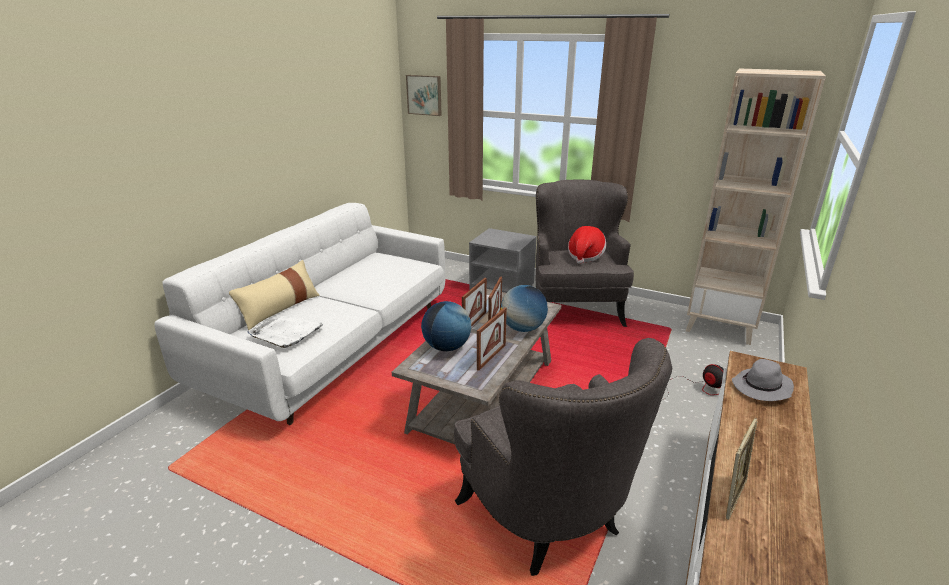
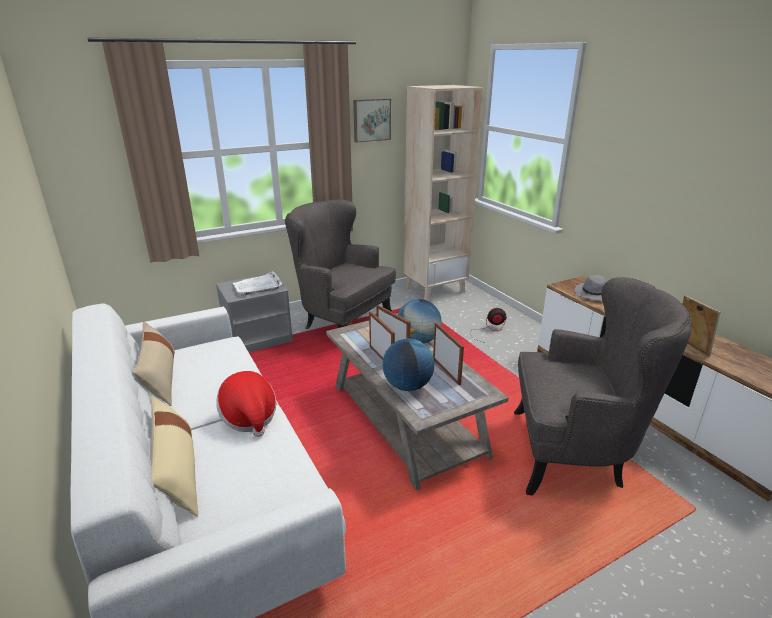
camera: 55 degrees left, 0 degrees up
white tray [248,316,325,348] -> white tray moved to [233,271,282,296]
picture [406,75,442,116] -> picture moved to [353,98,391,143]
hat [568,226,606,264] -> hat moved to [216,371,276,437]
none -> beige pillow [133,322,175,406]

